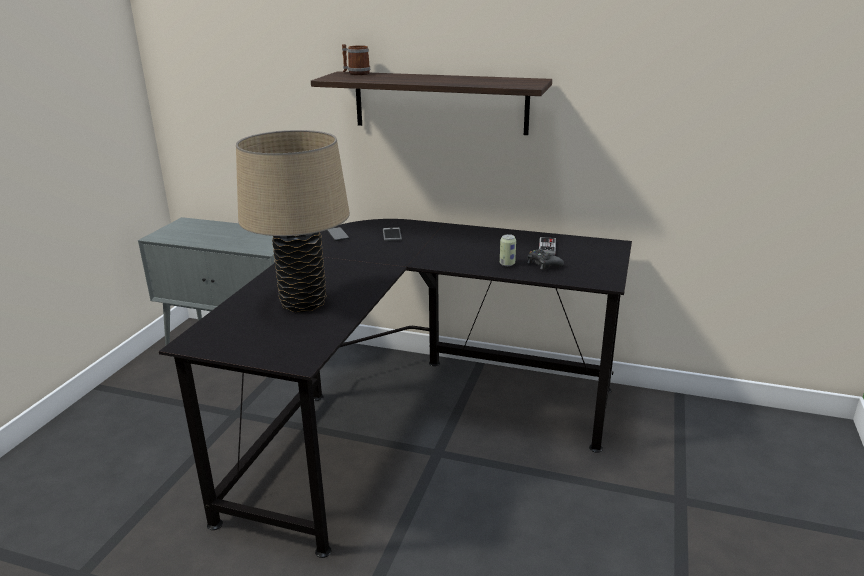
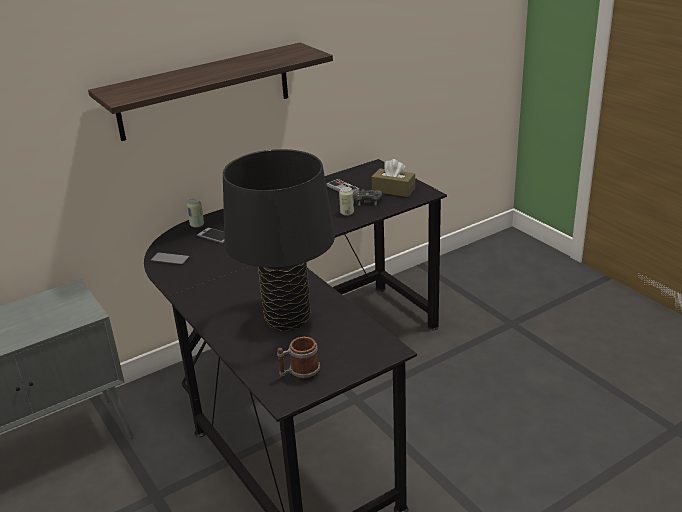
camera: 50 degrees left, 5 degrees up
beige table lamp [236,130,350,312] -> black table lamp [223,149,335,331]
mug [342,44,370,75] -> mug moved to [277,337,320,381]
none -> can [187,199,204,228]
none -> brown tissue box [372,159,415,197]

